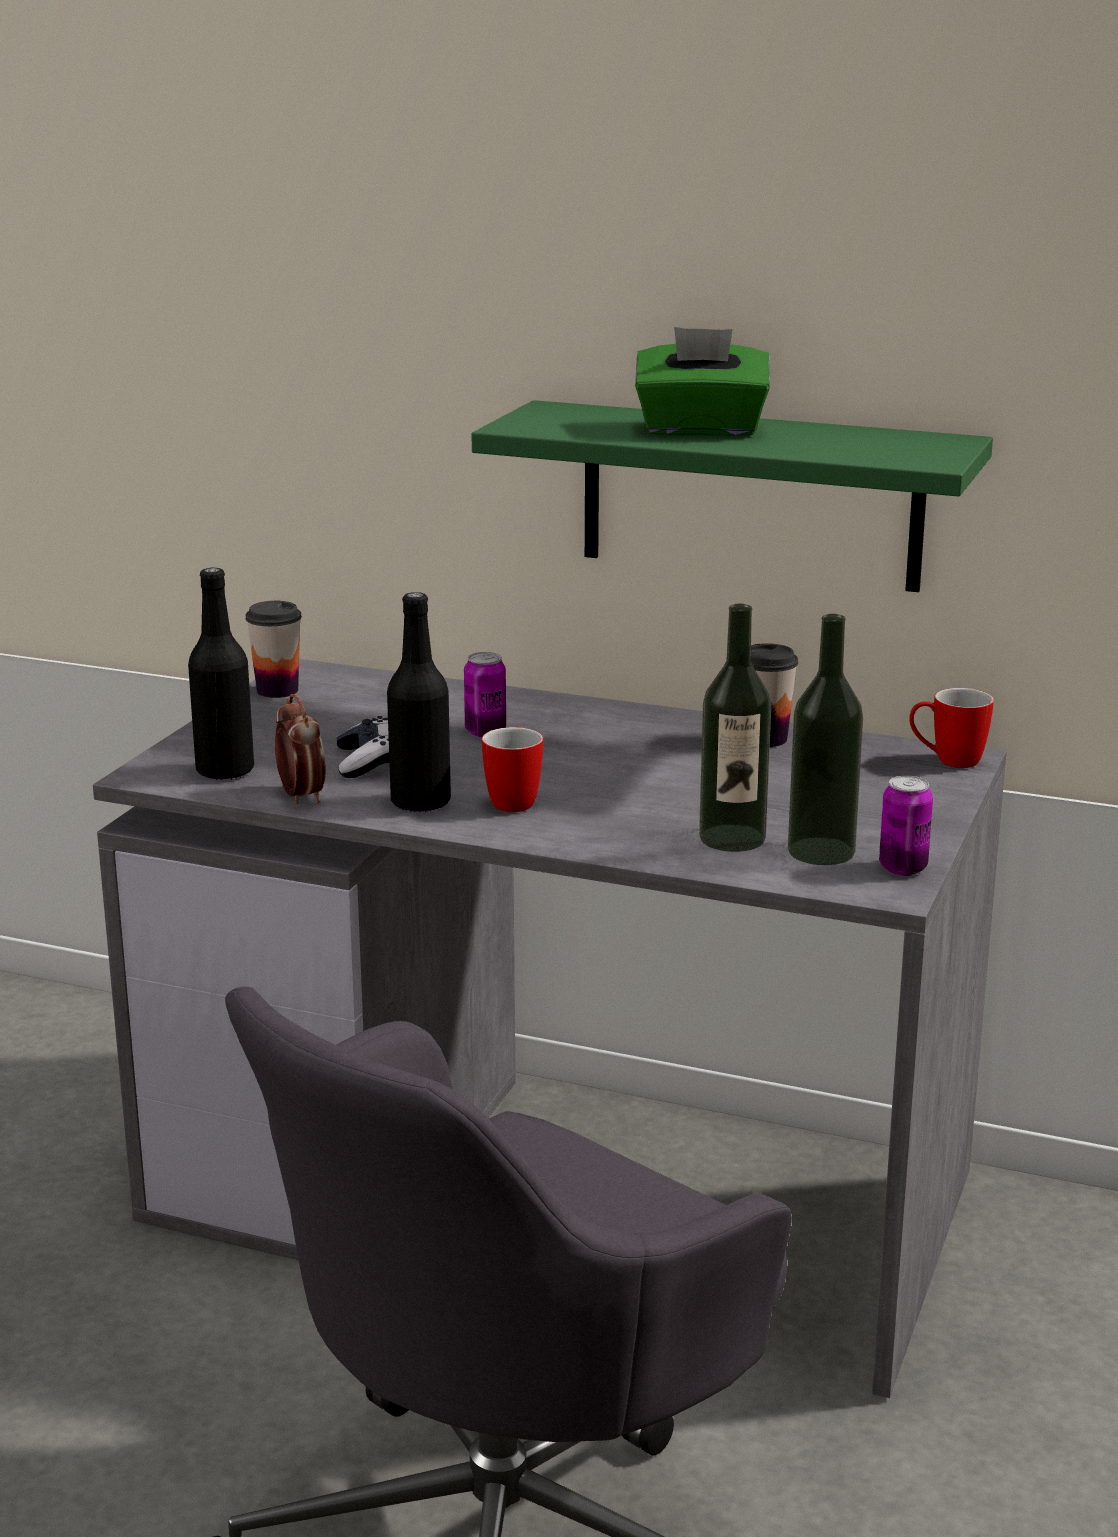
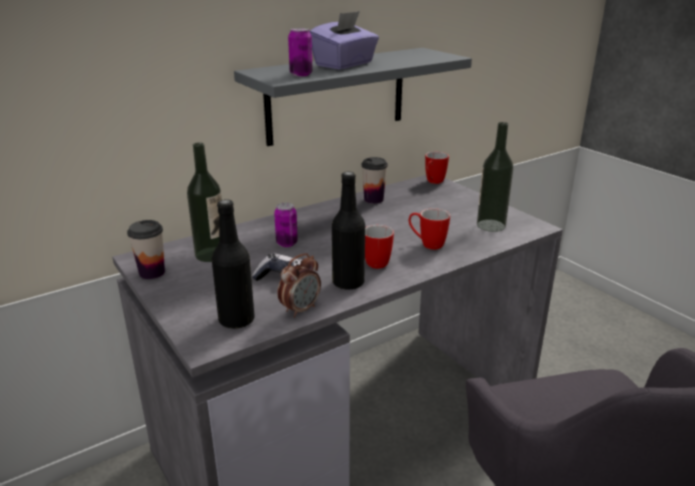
camera: 55 degrees left, 5 degrees up
alarm clock [275,694,326,804] -> alarm clock turned 120 degrees clockwise [277,253,321,318]
green shelf [472,400,993,592] -> grey shelf [234,48,472,146]
green tissue box [635,327,770,436] -> purple tissue box [309,11,379,69]
bottle [699,604,771,852] -> bottle moved to [187,143,222,262]
can [879,776,933,876] -> can moved to [288,28,313,76]
none -> mug [409,208,450,250]

